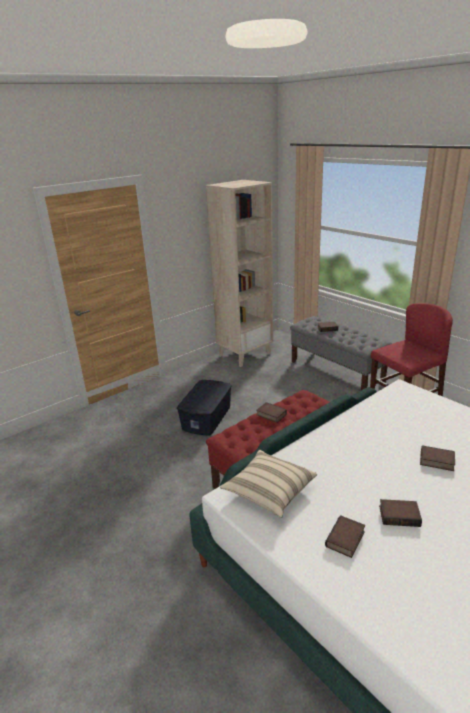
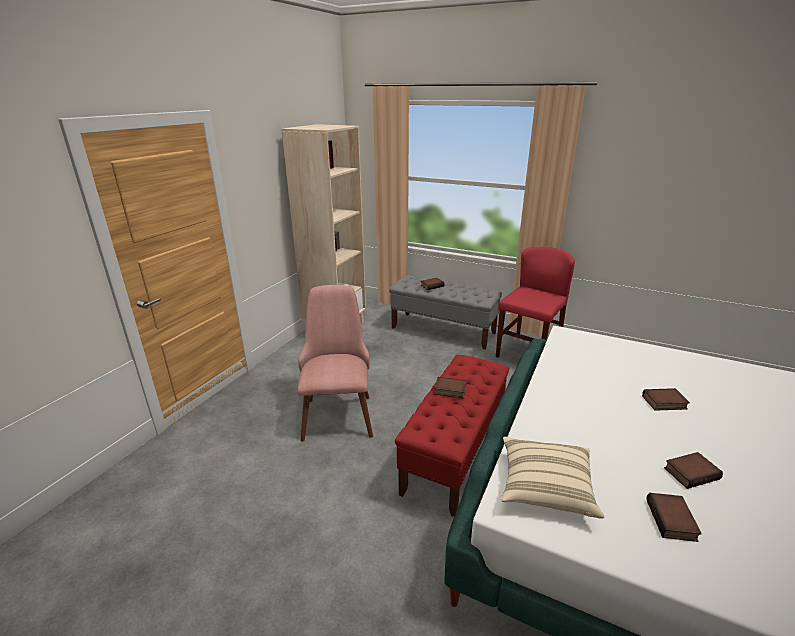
camera: 25 degrees left, 0 degrees up
blue storage box [177,380,232,435] -> pink chair [297,285,373,442]

